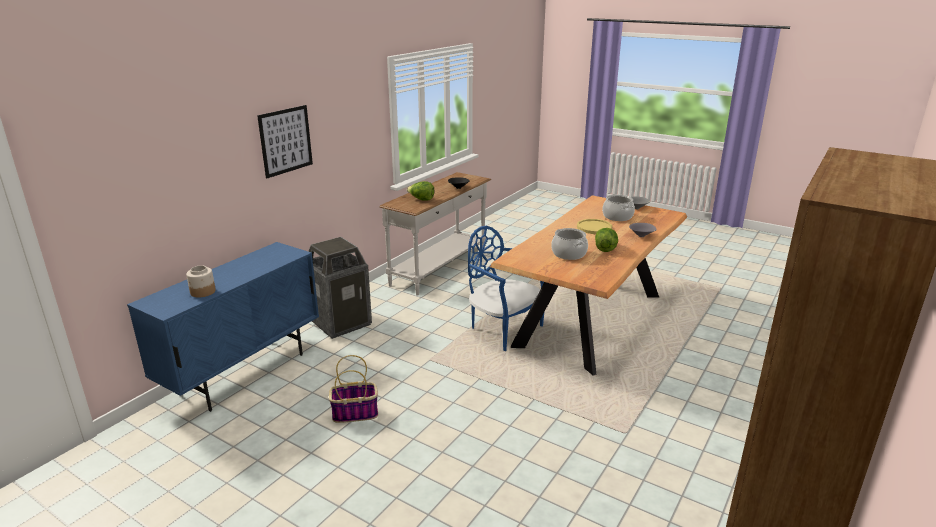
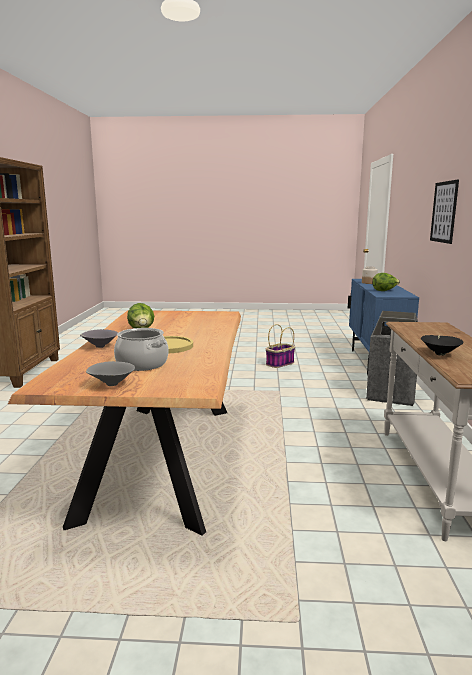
camera: 150 degrees right, 10 degrees down
lettuce [407,181,434,201] -> lettuce moved to [372,273,400,291]
blue chair [468,226,544,351] -> none
cooking pot [551,228,588,260] -> none

